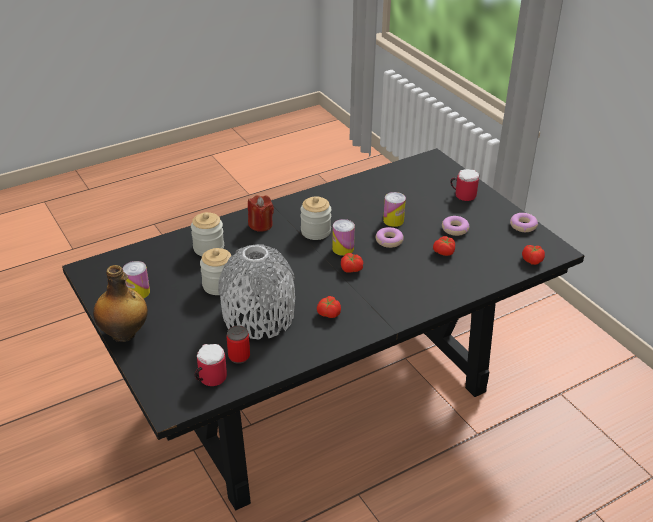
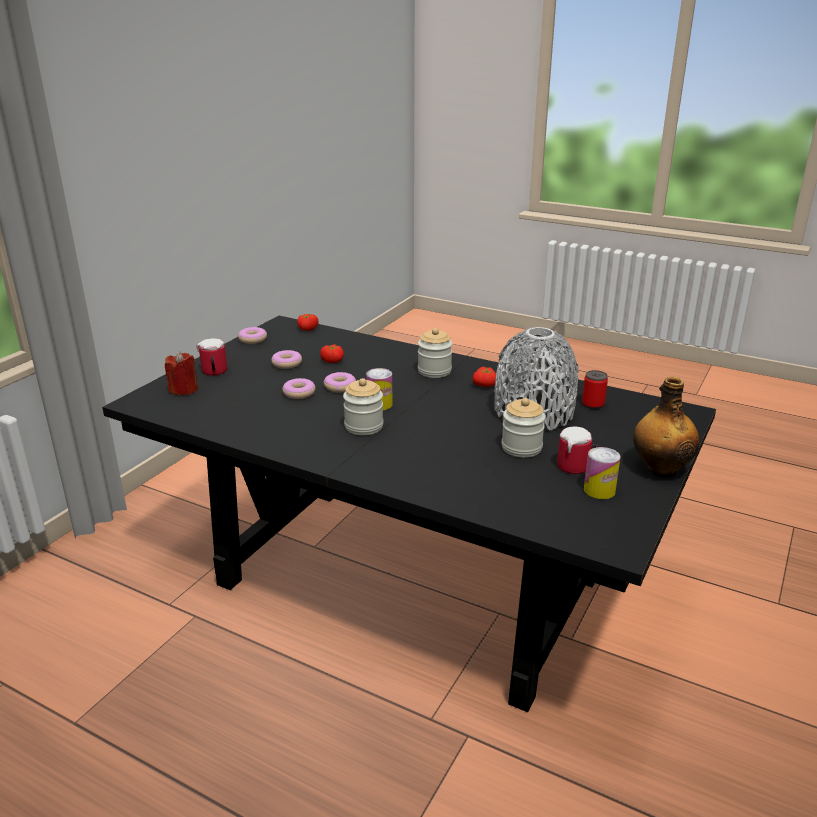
camera: 120 degrees left, 10 degrees down
jar [191,212,224,256] -> jar moved to [418,328,453,378]
mug [194,344,227,386] -> mug moved to [557,427,600,474]
red candle [248,195,274,232] -> red candle moved to [165,352,198,395]
tomato [341,253,363,273] -> none
can [383,192,406,227] -> donut [282,378,315,399]

